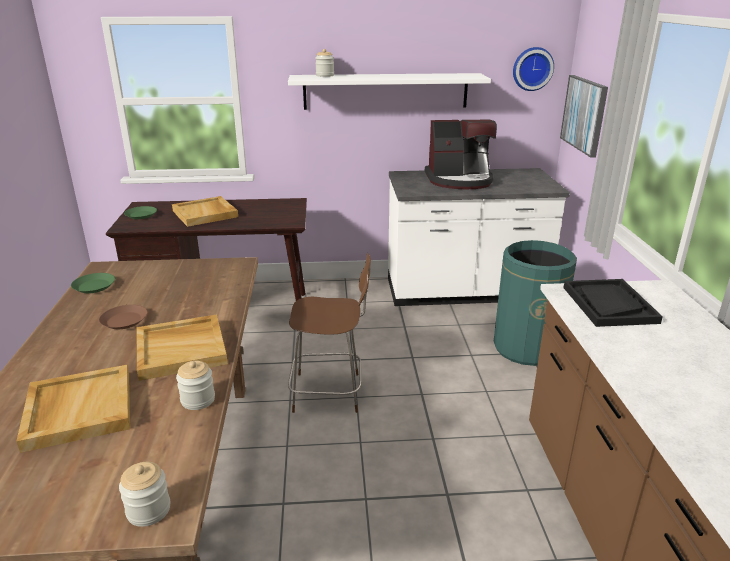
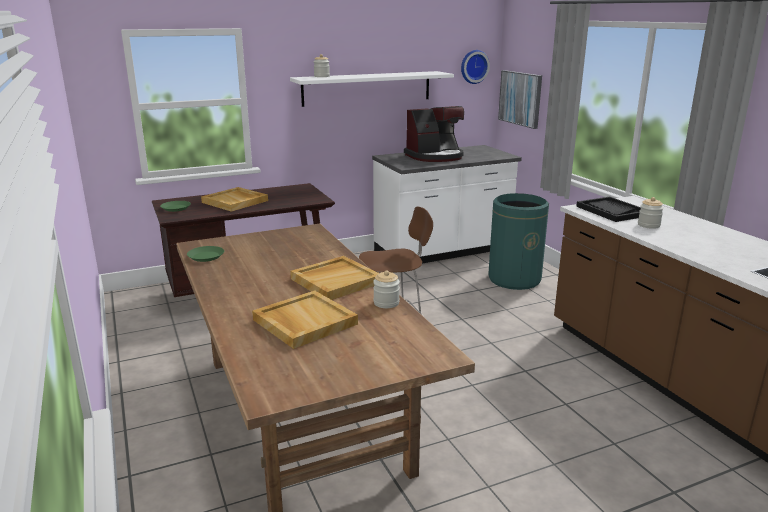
camera: 20 degrees left, 5 degrees down
brown plate [99,305,147,329] -> none
jar [119,462,170,527] -> jar moved to [638,197,664,229]

